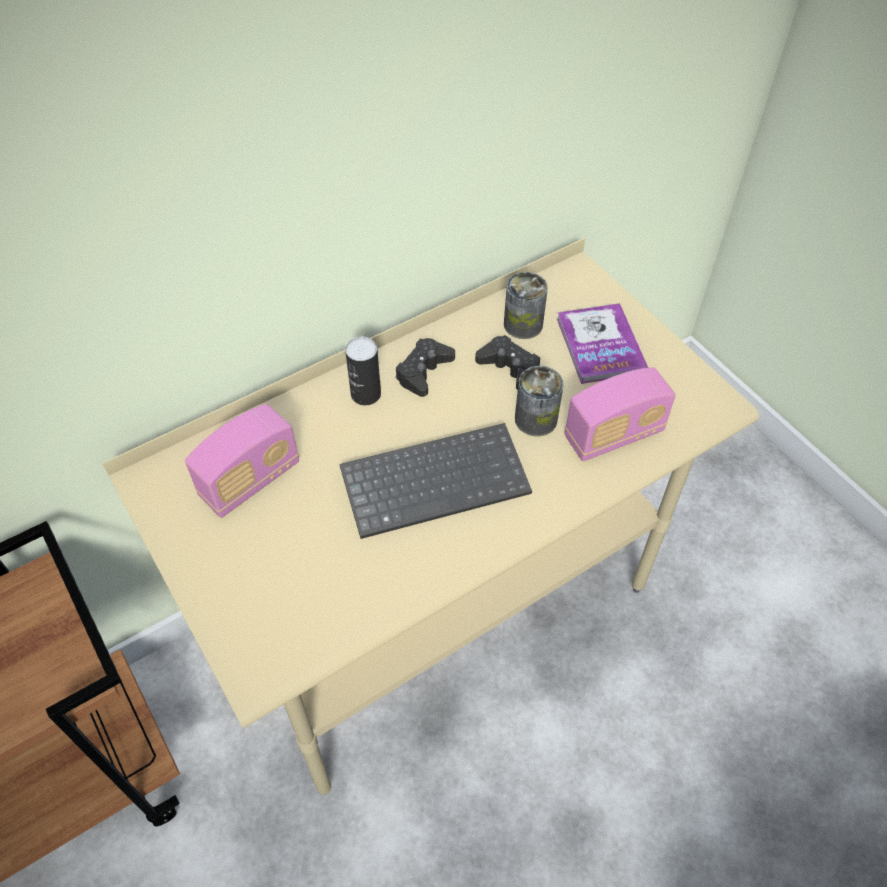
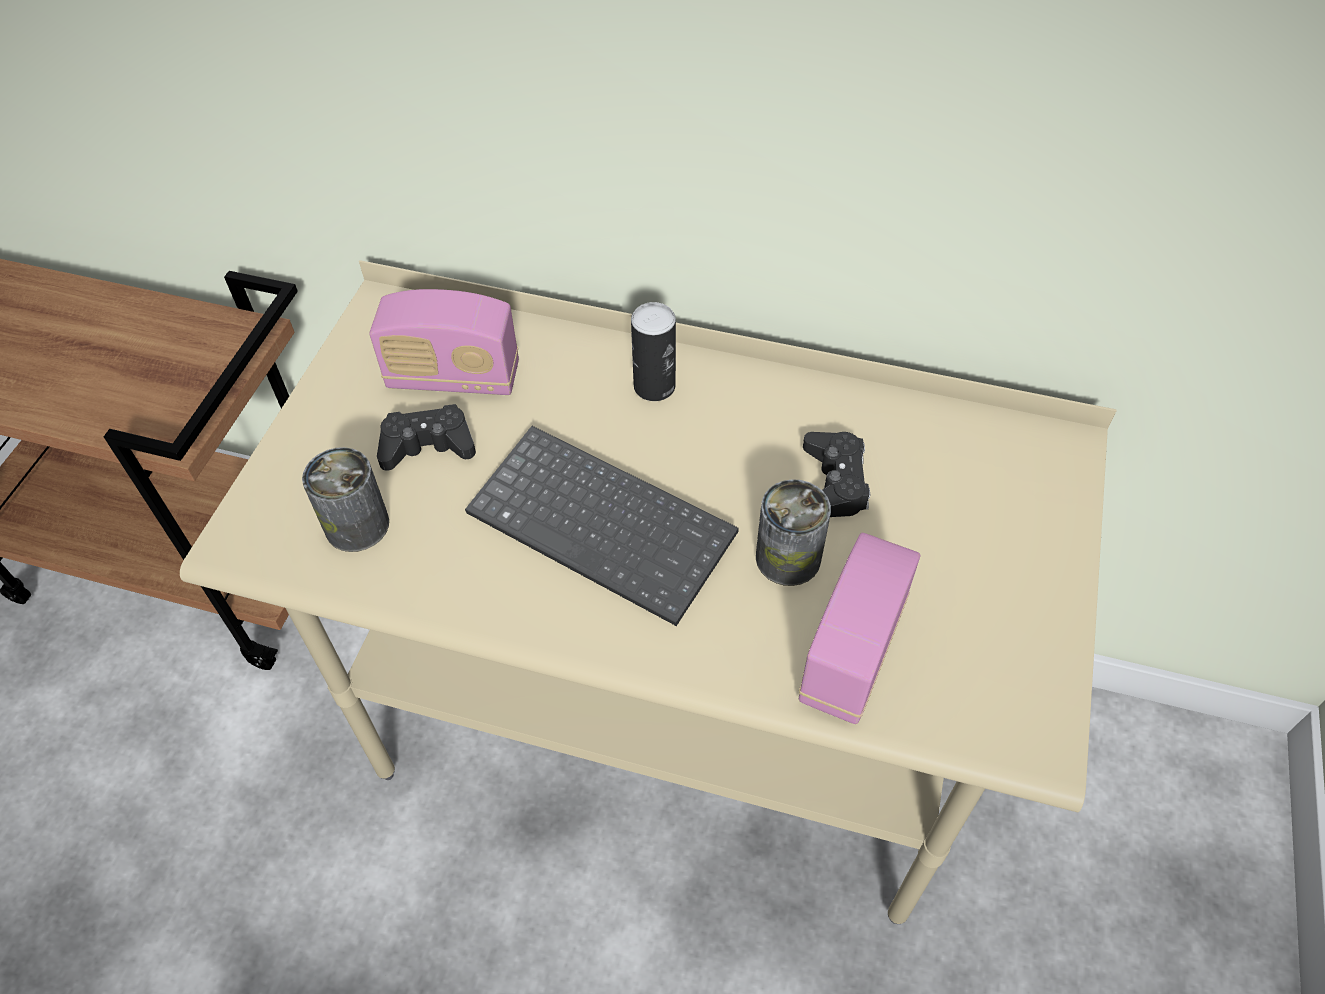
camera: 50 degrees right, 0 degrees up
black game controller [396,338,455,397] -> black game controller moved to [377,404,476,471]
can [504,272,548,339] -> can moved to [302,447,389,552]
book [557,303,648,384] -> none
radio [565,368,676,461] -> radio turned 90 degrees clockwise [799,533,921,724]

